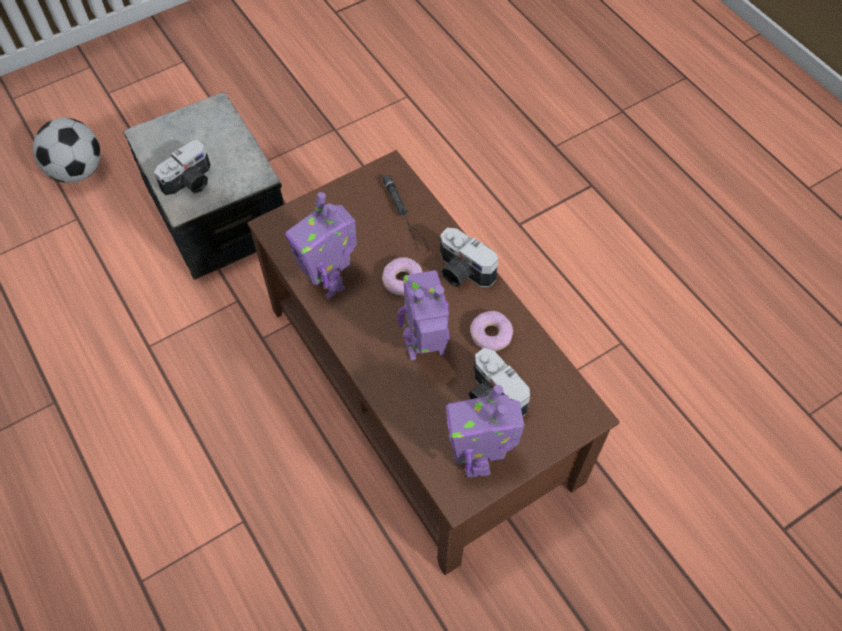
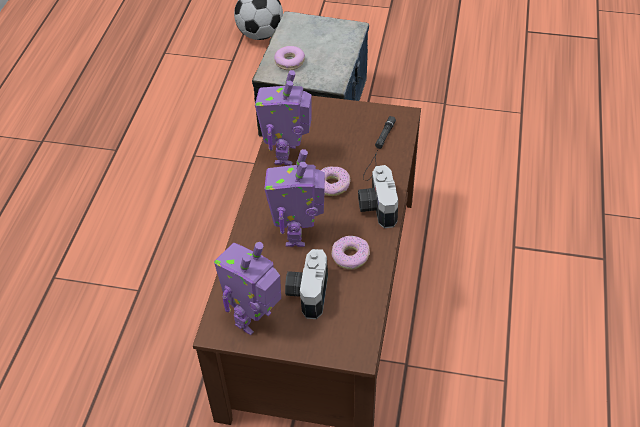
camera: 45 degrees right, 10 degrees down
camera [154,140,211,196] -> donut [274,46,305,70]
toy robot [398,270,450,361] -> toy robot turned 120 degrees counterclockwise [264,149,325,247]

